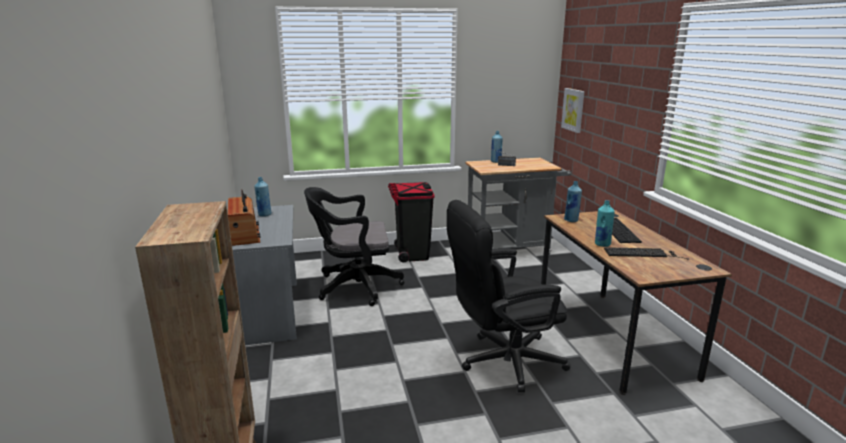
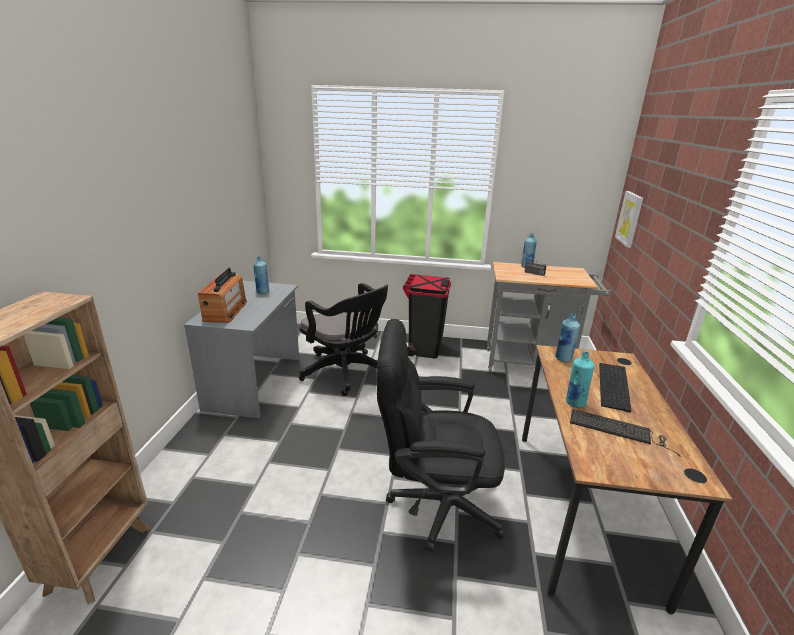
camera: 20 degrees right, 5 degrees up
black office chair [304,187,405,306] -> black office chair turned 150 degrees counterclockwise [299,283,388,396]

